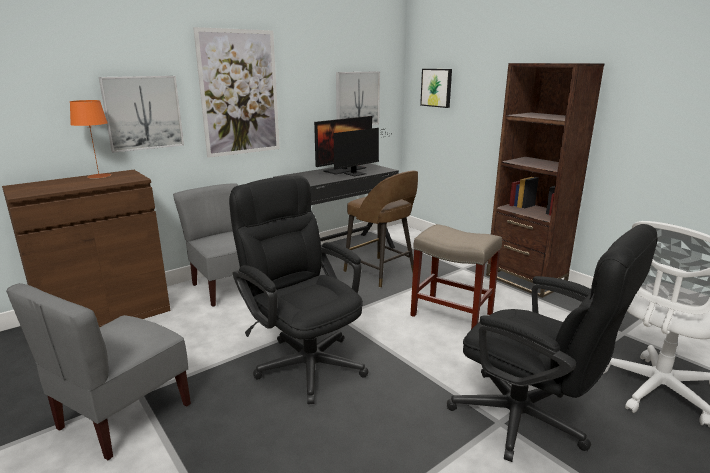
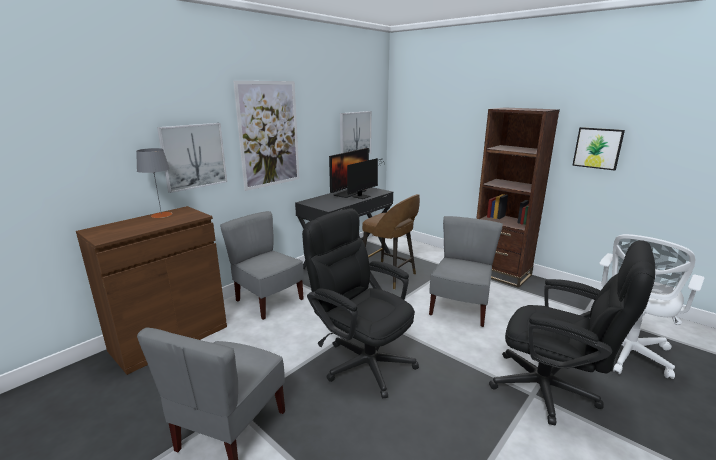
camera: 10 degrees left, 0 degrees up
orange table lamp [70,100,111,178] -> grey table lamp [136,148,172,218]
beige stool [410,224,502,329] -> grey chair [429,216,503,327]
picture [420,69,452,108] -> picture moved to [572,127,625,171]

